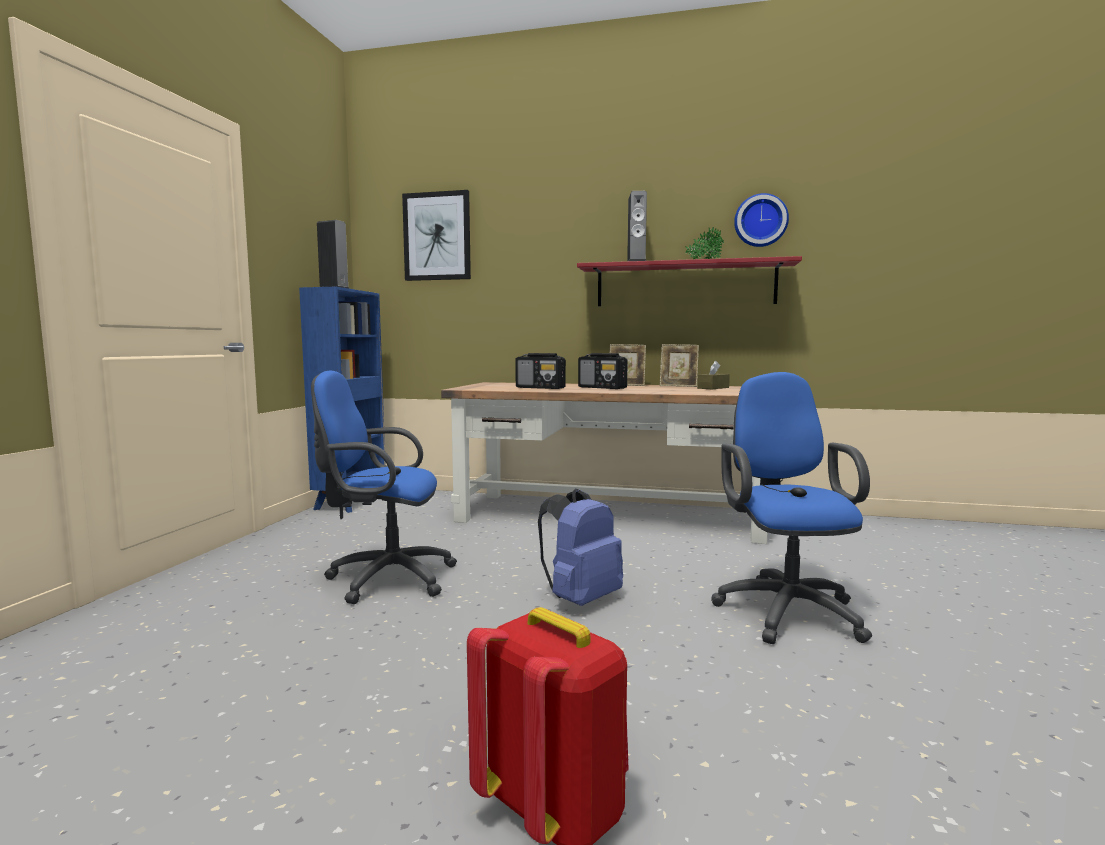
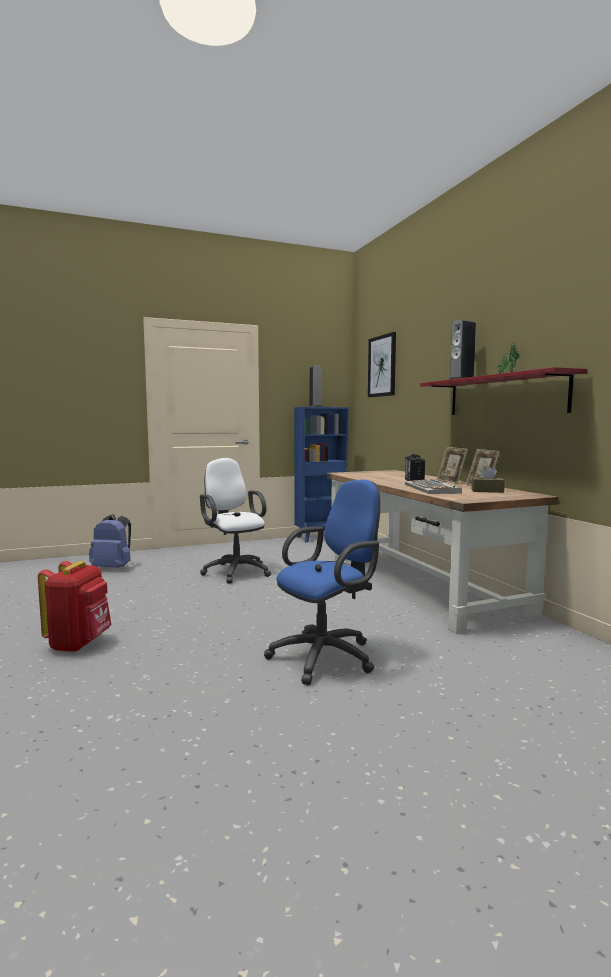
camera: 55 degrees right, 0 degrees up
blue office chair [311,370,457,604] -> white office chair [200,458,271,584]
radio [515,353,566,389] -> none
blue backpack [538,488,623,606] -> blue backpack moved to [89,514,131,568]
wall clock [734,193,789,247] -> none
none -> keyboard [405,479,462,494]

